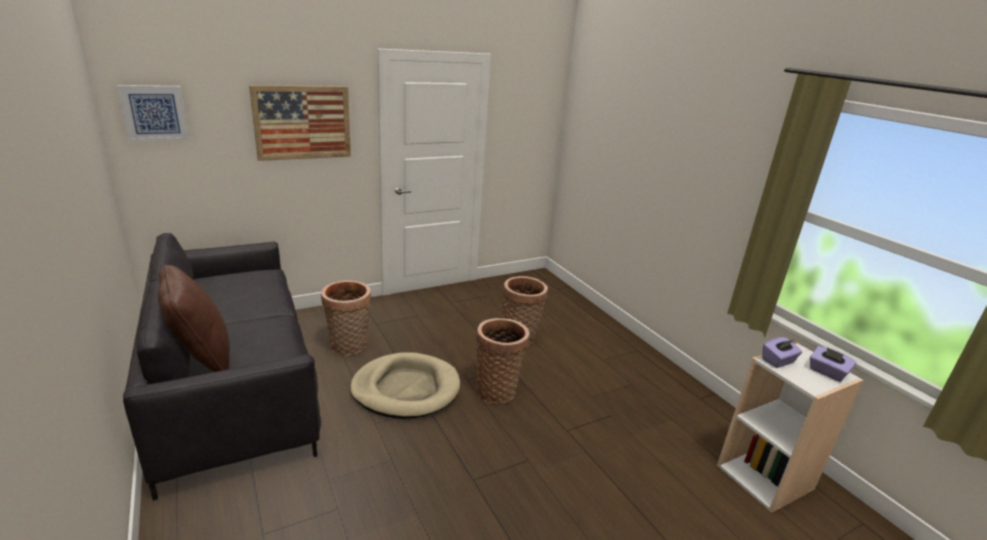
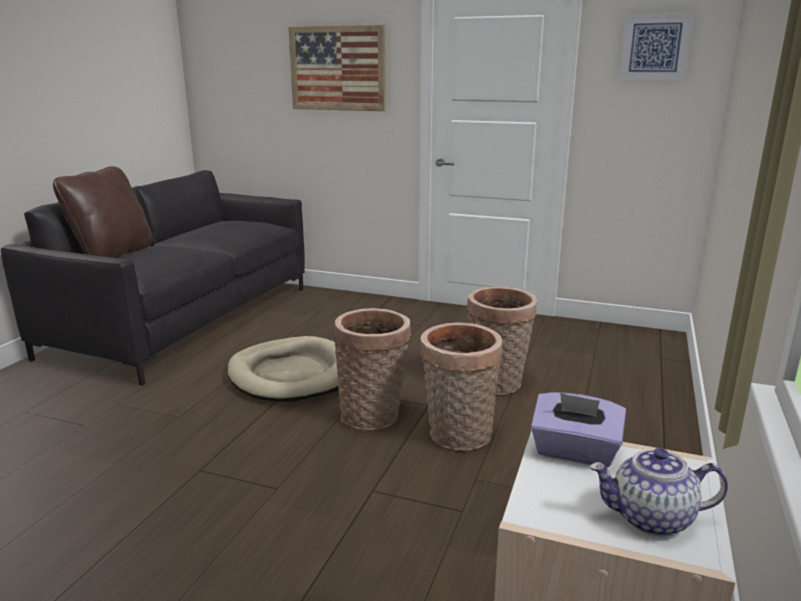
camera: 50 degrees right, 5 degrees down
picture [117,85,190,142] -> picture moved to [619,12,694,81]
basket [321,280,371,355] -> basket moved to [420,322,502,451]
purple tissue box [810,346,857,382] -> teapot [589,448,728,537]

